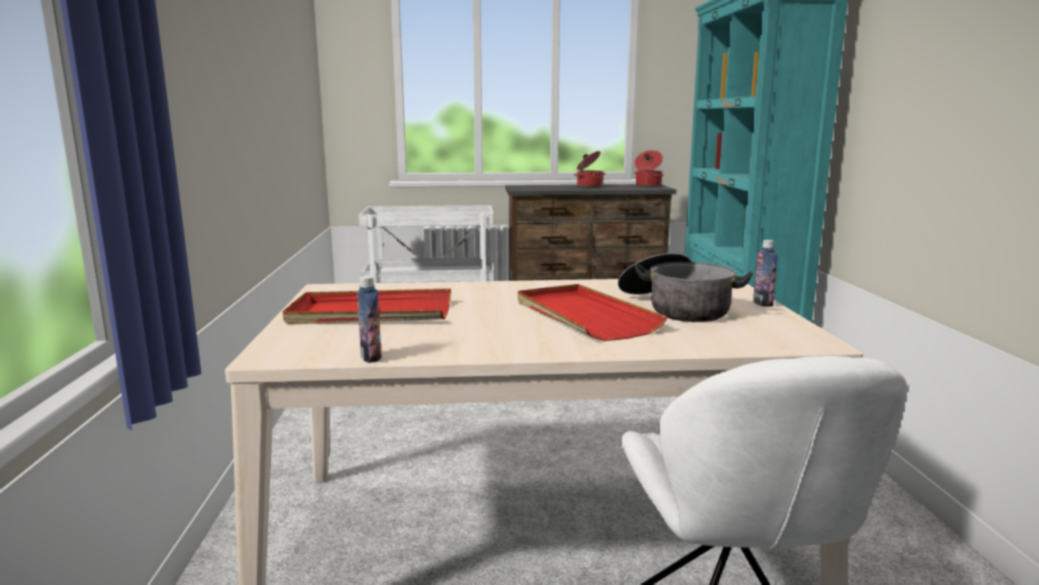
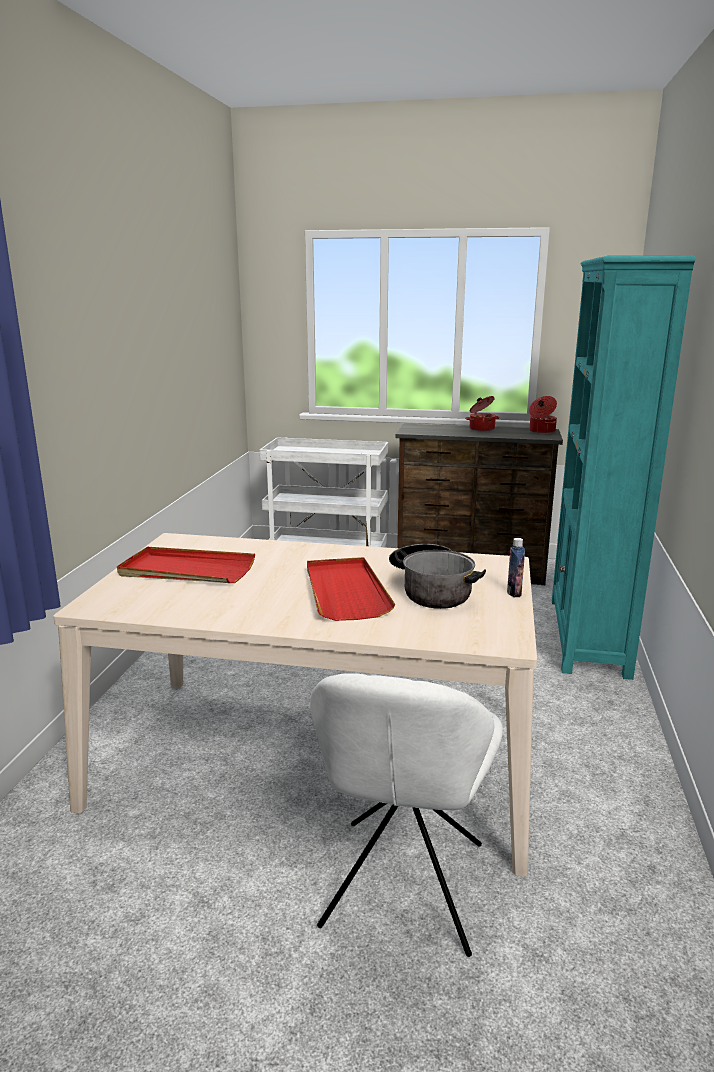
camera: 15 degrees right, 5 degrees up
bottle [357,276,381,363] -> none

